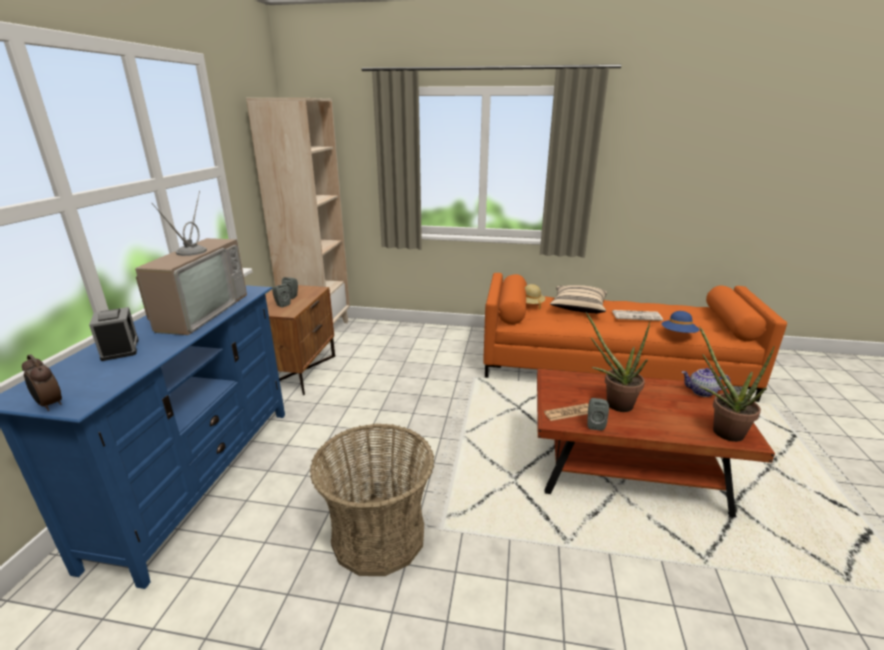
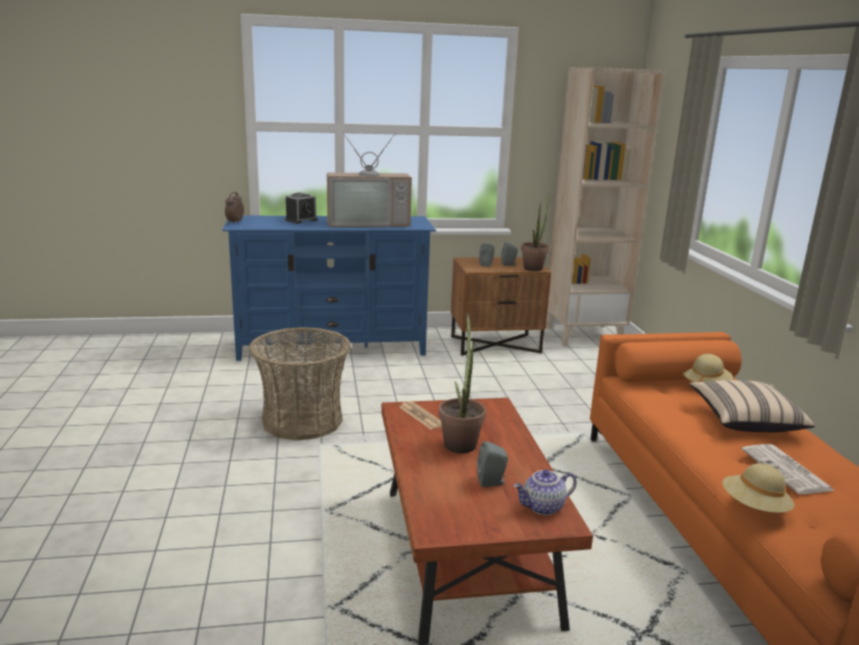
camera: 70 degrees right, 5 degrees down
grey speaker [587,398,609,431] -> grey speaker moved to [477,441,508,487]
blue hat [662,311,699,333] -> beige hat [722,463,794,513]
teapot [681,368,731,397] -> teapot turned 105 degrees counterclockwise [514,469,577,515]
potted plant [698,326,775,442] -> potted plant moved to [521,194,549,271]

